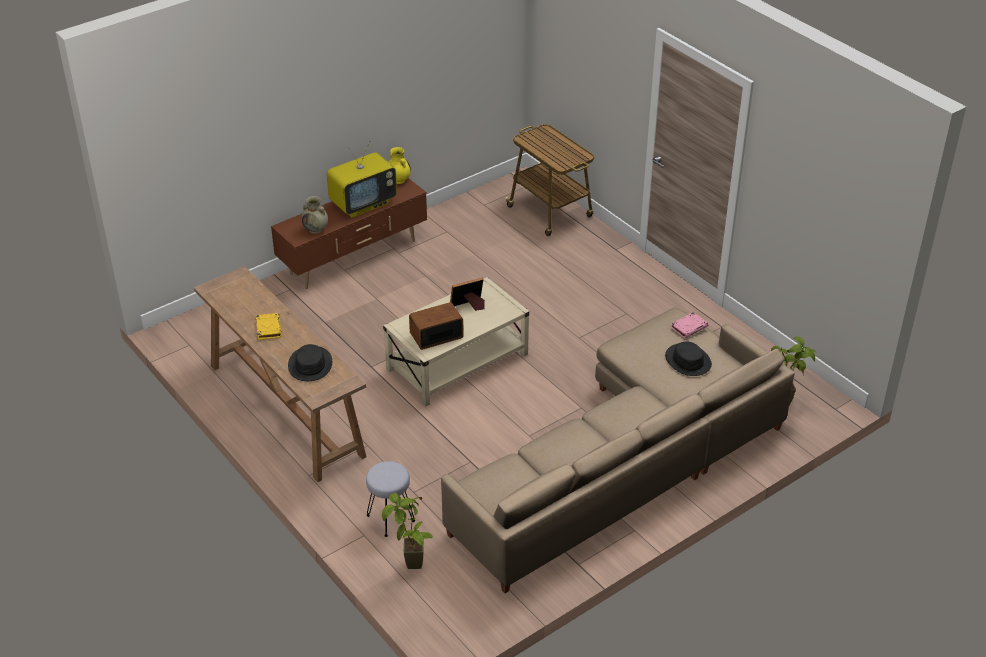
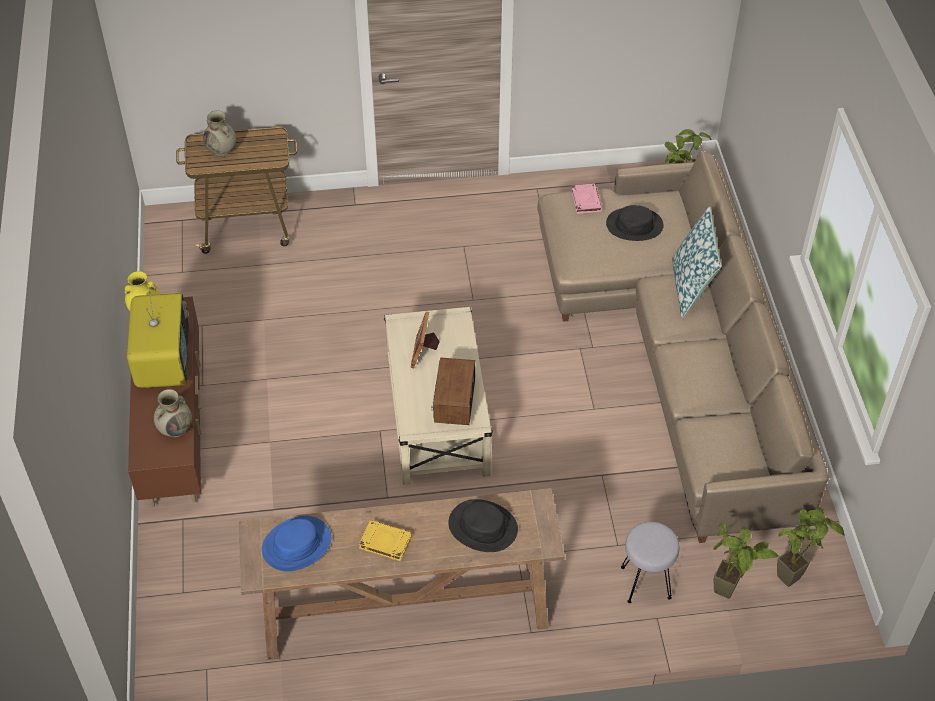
camera: 60 degrees left, 10 degrees up
none -> beige vase [203,111,236,156]
none -> blue hat [262,516,331,572]
none -> pillow [672,206,722,318]
none -> potted plant [777,507,845,587]

